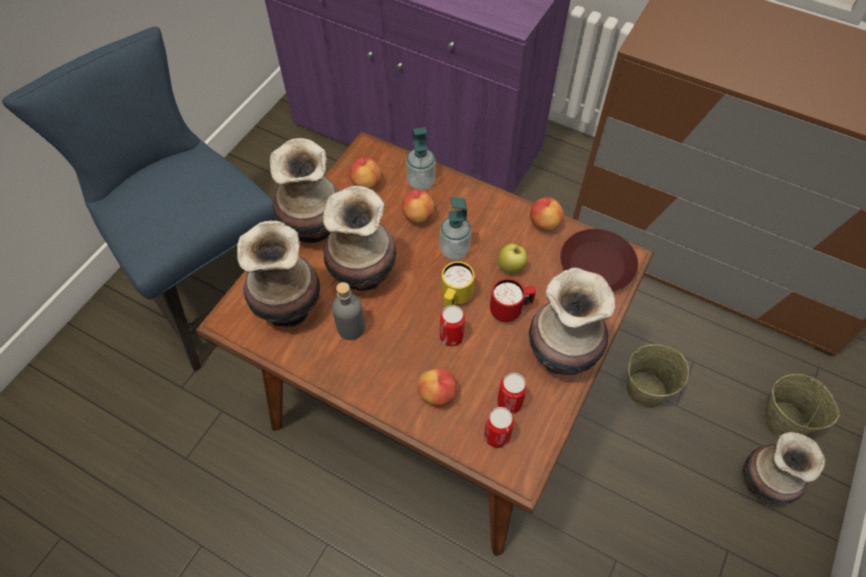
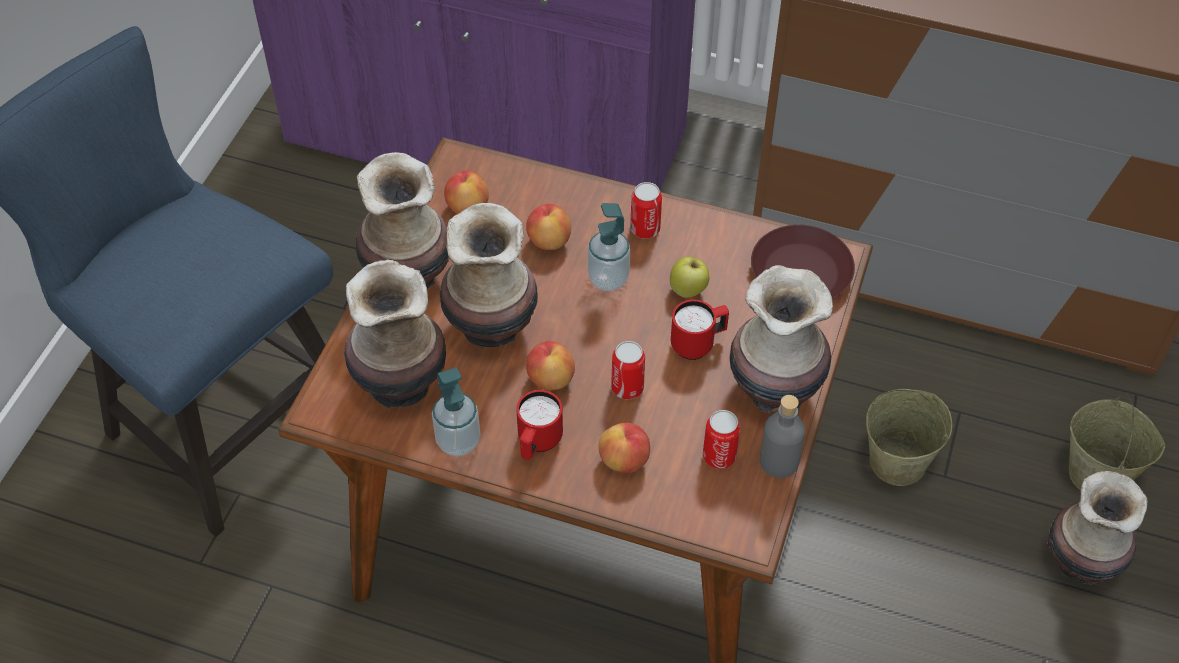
camera: 10 degrees left, 5 degrees down
grey bottle [332,282,365,340] -> grey bottle moved to [760,395,805,478]
soap dispenser [406,127,435,190] -> soap dispenser moved to [432,367,480,456]
yellow mug [441,261,474,309] -> none
can [484,407,514,448] -> can moved to [630,182,662,239]
apple [530,197,564,231] -> apple moved to [526,341,575,390]
none -> red mug [516,390,563,460]

